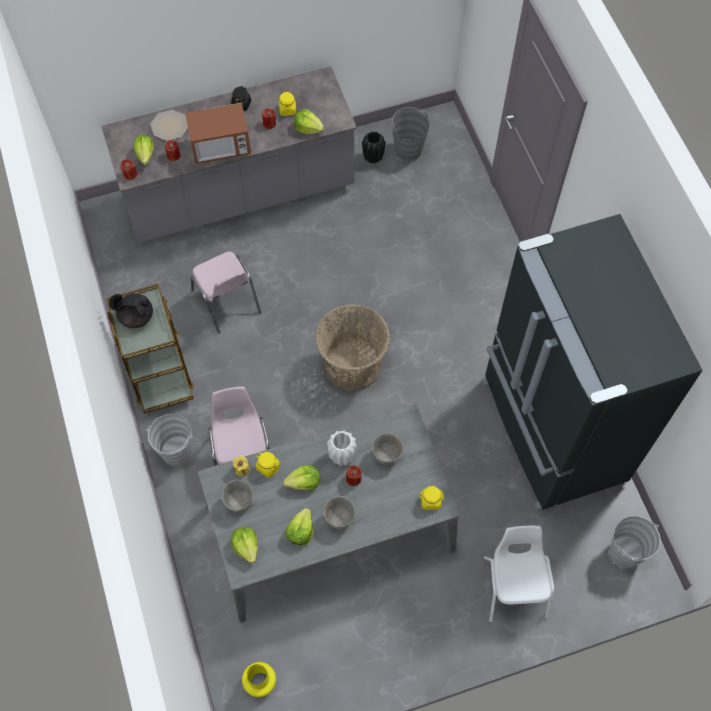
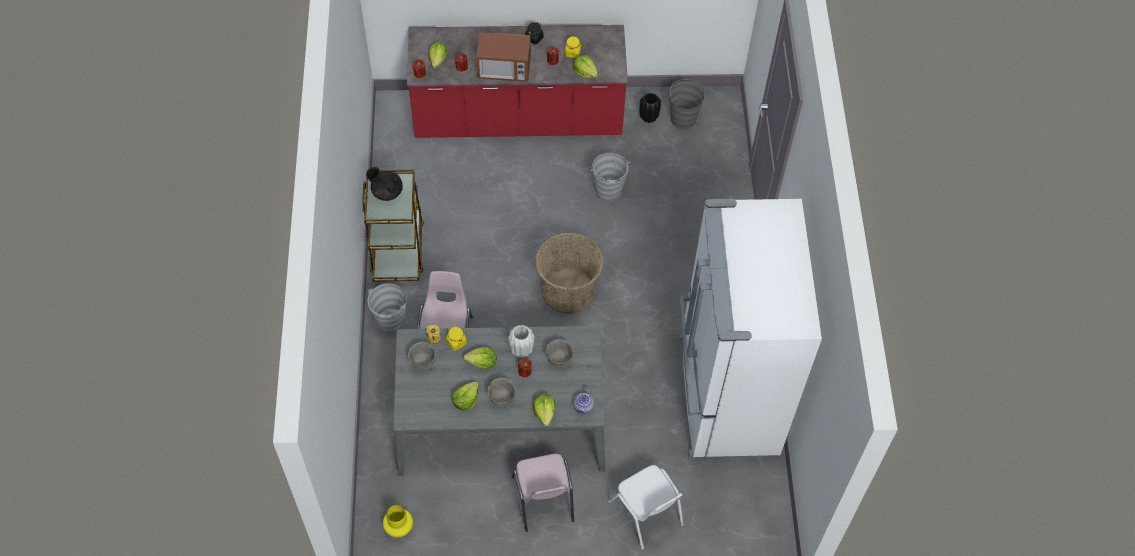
camera: 15 degrees right, 5 degrees down
grey counter [102,66,357,243] -> red counter [407,25,628,138]
plate [150,110,188,141] -> none
pink chair [191,251,261,334] -> pink chair moved to [511,454,574,532]
lettuce [231,527,258,564] -> lettuce moved to [533,394,556,426]
yellow jar [419,486,444,510] -> teapot [573,387,594,416]
black fridge [481,214,703,511] -> white fridge [678,199,822,458]
white chair [484,526,554,622] -> white chair turned 135 degrees clockwise [608,465,684,550]
grey bucket [610,516,661,568] -> grey bucket moved to [591,153,630,202]

